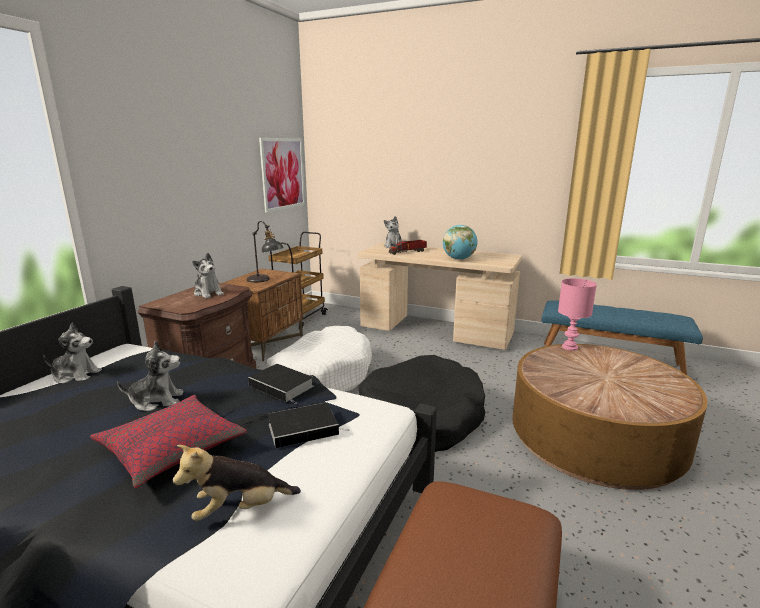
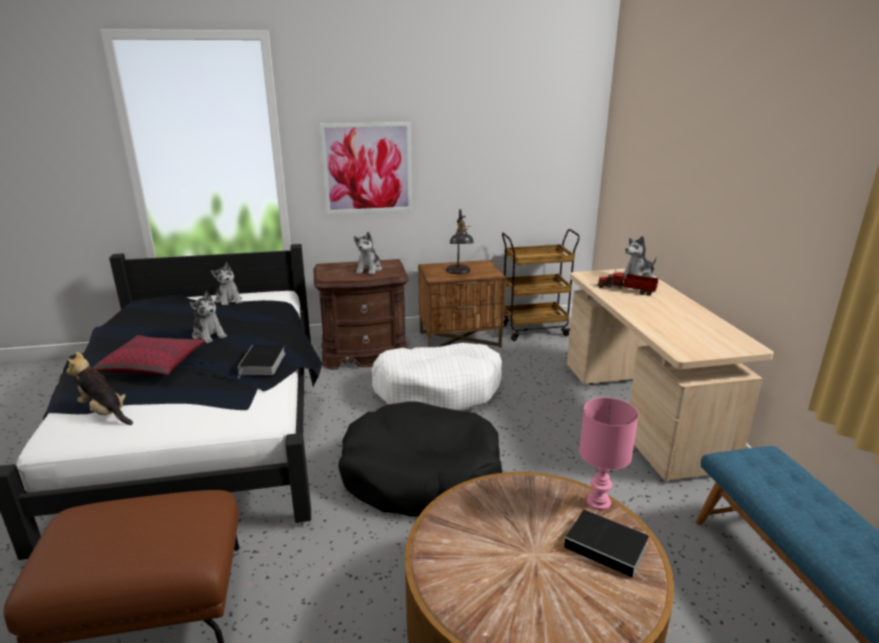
camera: 55 degrees right, 5 degrees up
picture [259,138,305,213] -> picture moved to [320,122,412,214]
book [268,403,350,448] -> book moved to [564,510,649,582]
globe [443,225,477,260] -> none

